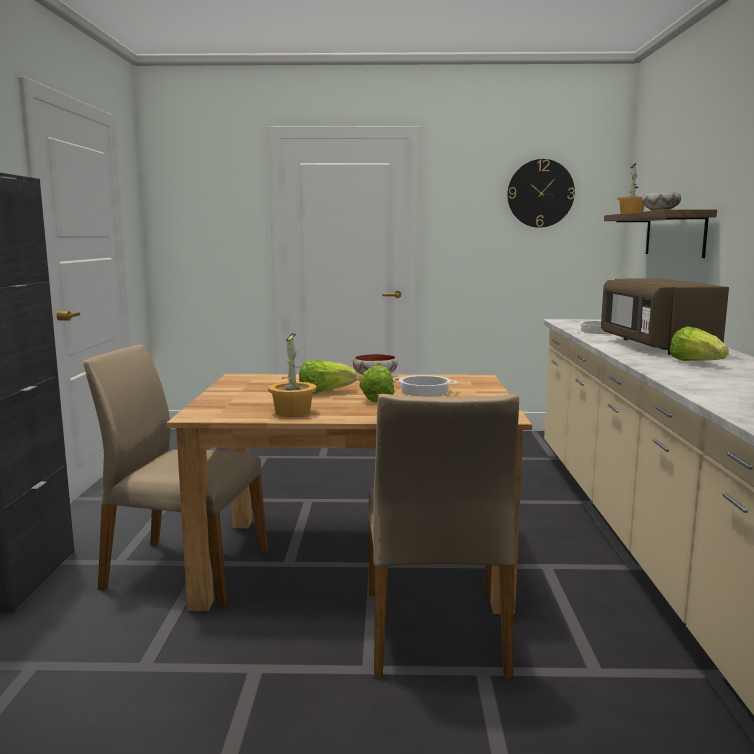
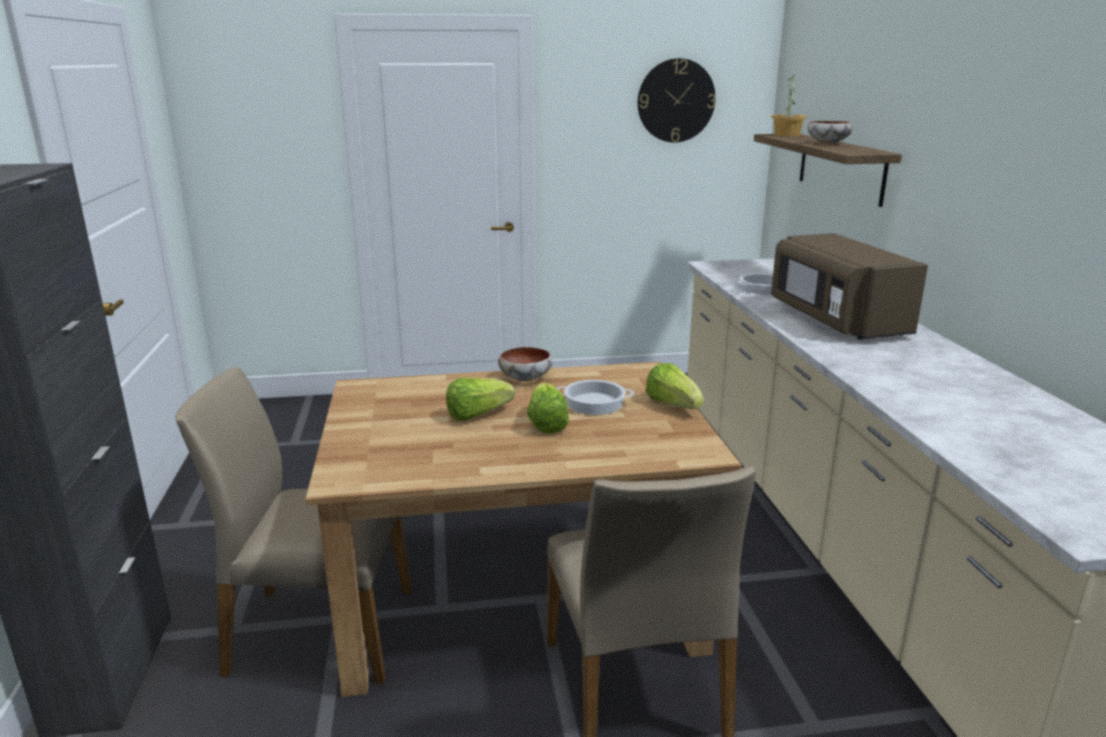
camera: 10 degrees left, 10 degrees up
potted plant [268,333,317,417] -> none
lettuce [670,326,729,361] -> lettuce moved to [645,363,704,409]

